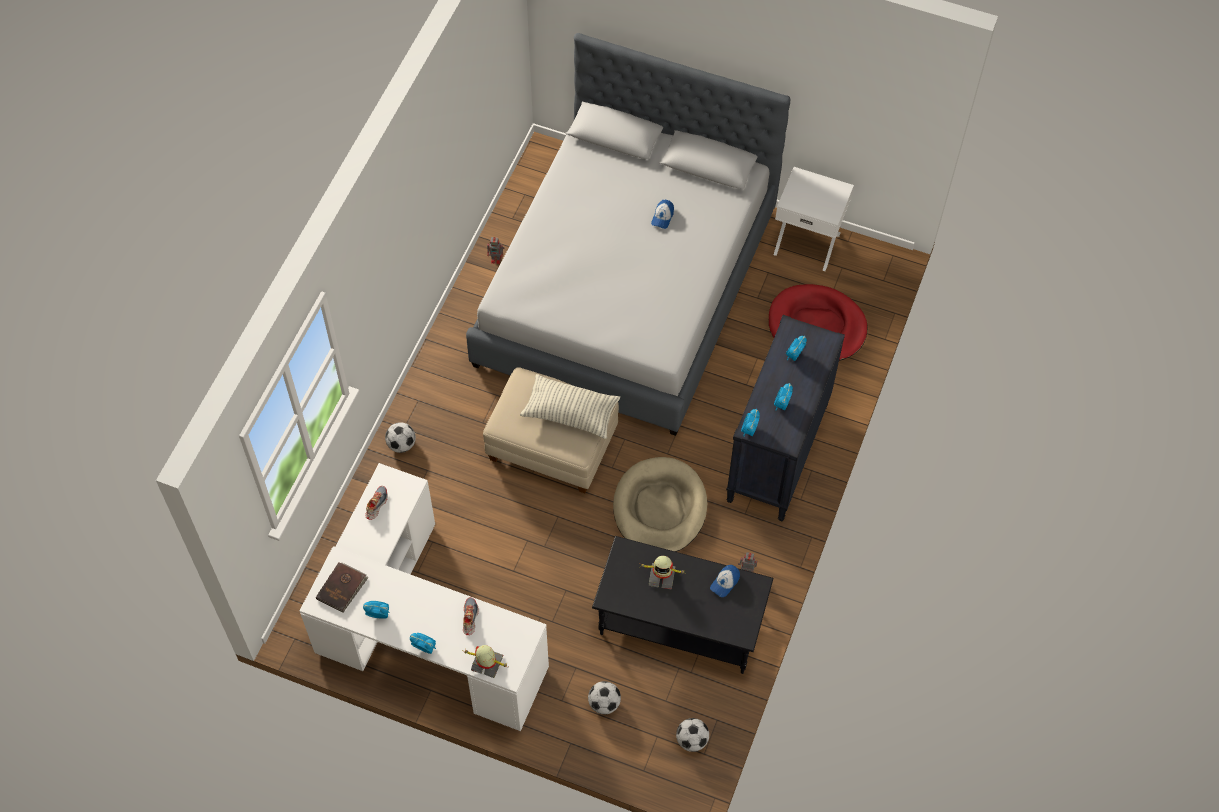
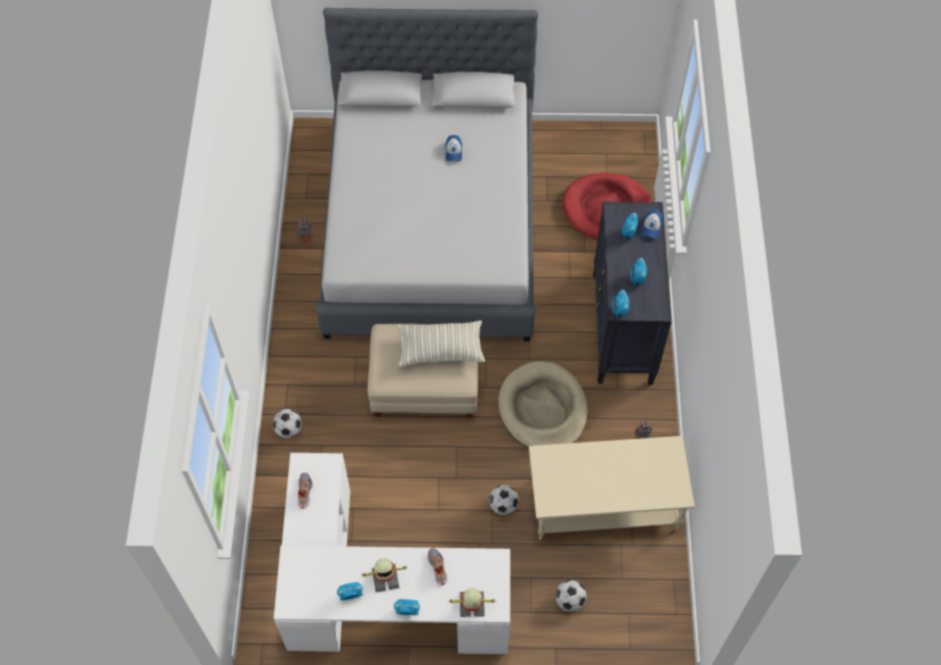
camera: 20 degrees left, 0 degrees up
brown book [316,562,369,613] -> none
black coffee table [592,536,773,674] -> beige coffee table [529,436,695,540]
toy robot [640,556,684,590] -> toy robot moved to [361,559,408,592]
football [676,718,709,752] -> football moved to [489,485,519,515]
cap [710,565,740,597] -> cap moved to [641,209,663,239]
white nightstand [774,167,854,271] -> none

